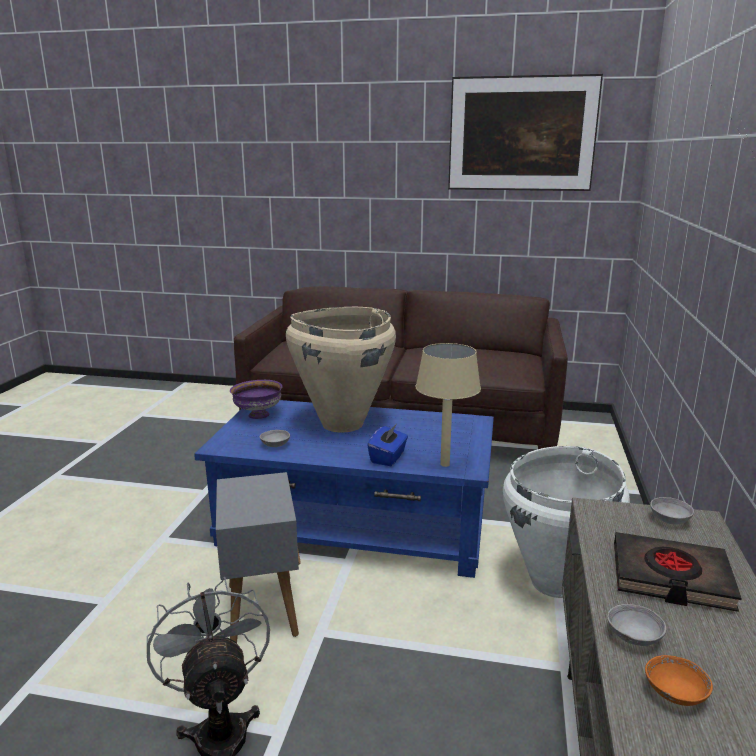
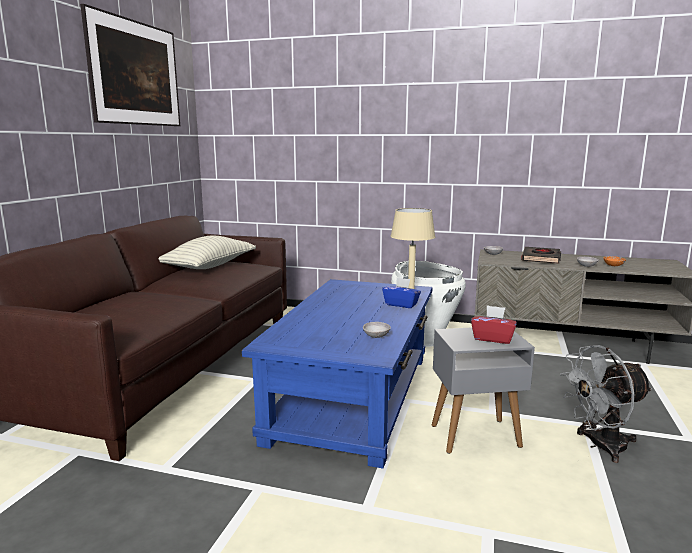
camera: 85 degrees left, 5 degrees down
purple bowl [230,380,283,419] -> none
beige vase [286,307,396,433] -> none
none -> pillow [159,236,256,269]
none -> red tissue box [471,305,517,344]

